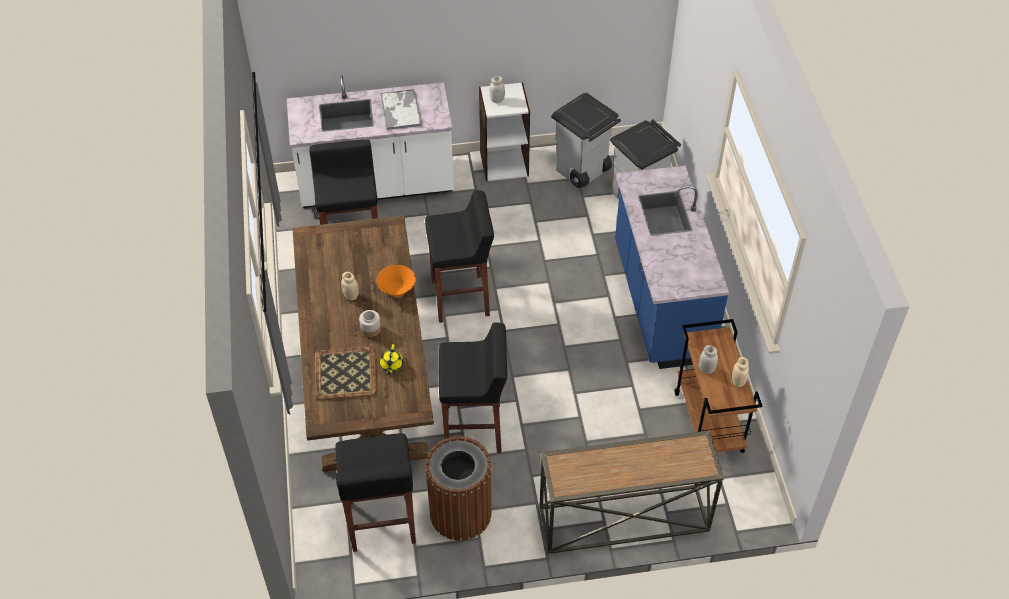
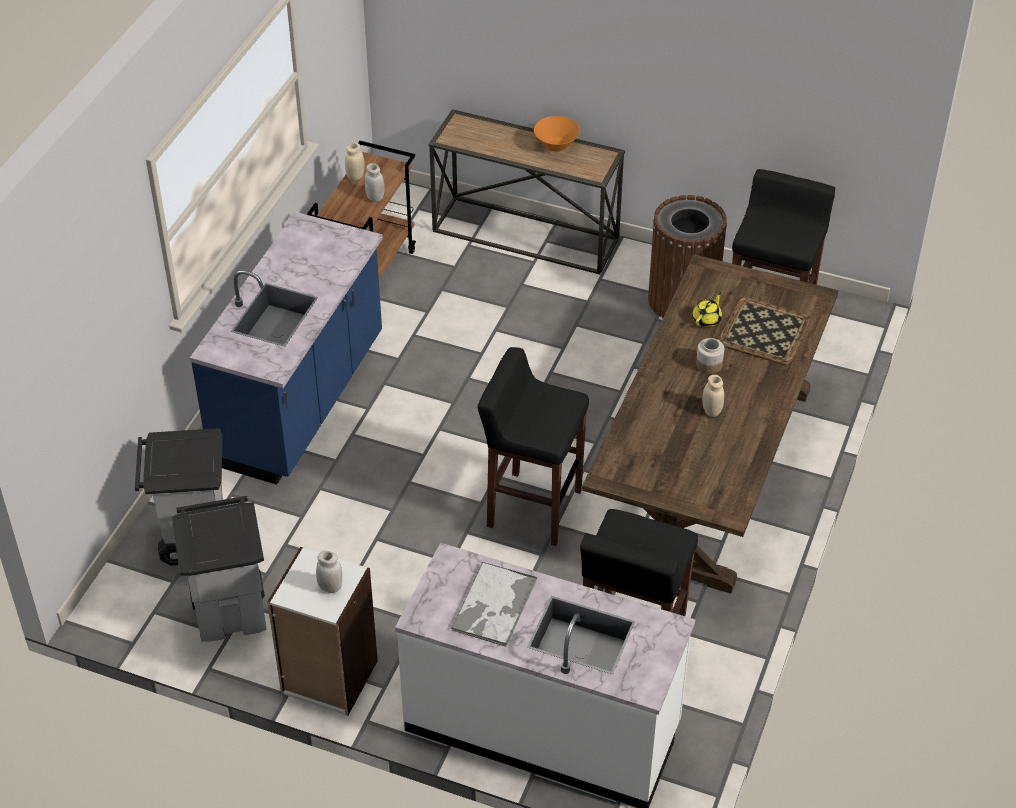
camera: 150 degrees left, 5 degrees down
orange bowl [377,265,416,297] -> orange bowl moved to [534,116,580,152]
black stool [439,322,507,453] -> none

